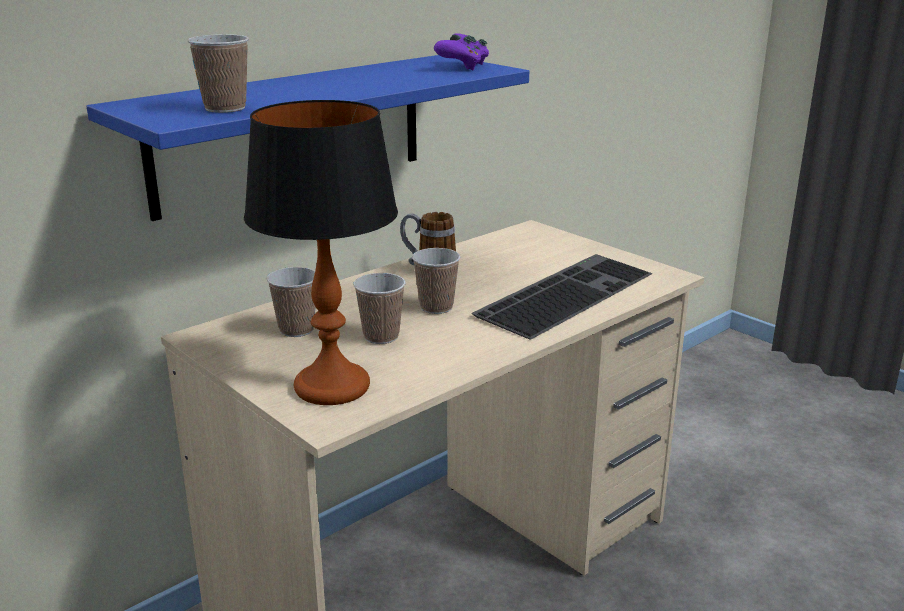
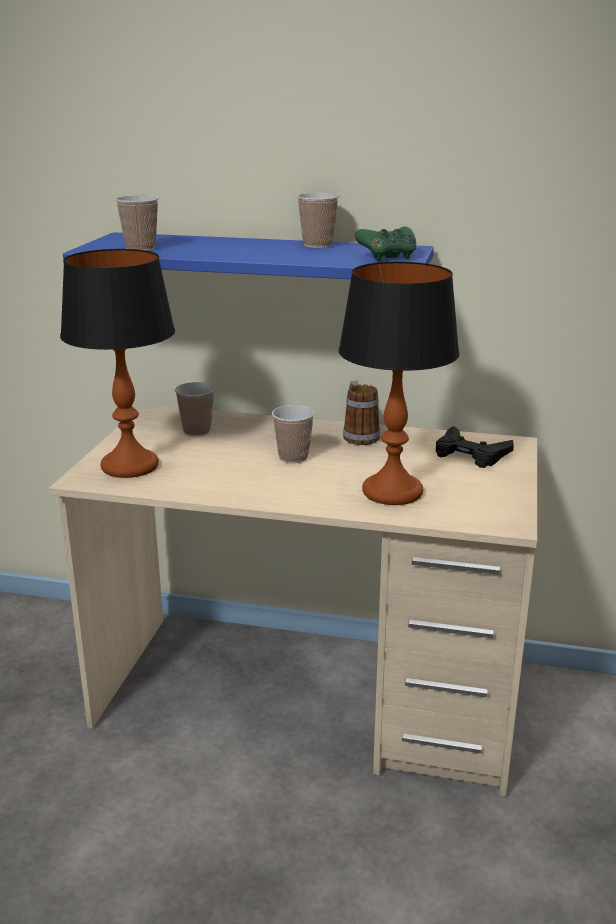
camera: 55 degrees right, 0 degrees up
cup [353,273,406,344] -> cup moved to [297,193,339,248]
purple game controller [434,33,489,71] -> green game controller [355,226,416,261]
keyboard [472,254,653,340] -> table lamp [338,262,460,505]
none -> black game controller [436,426,514,468]

